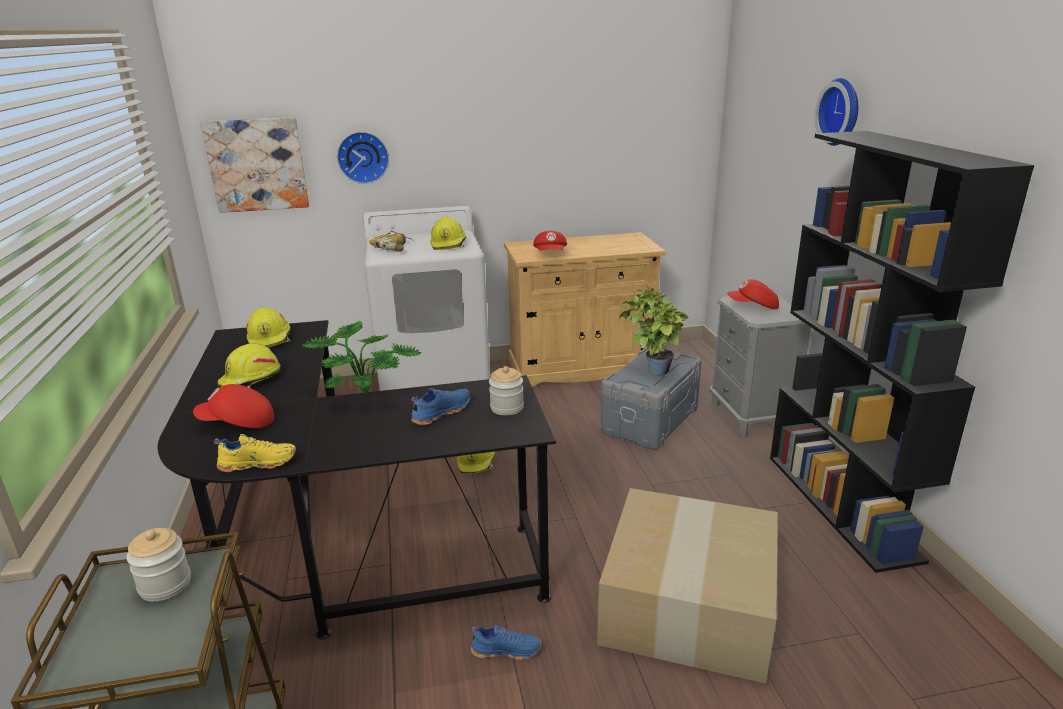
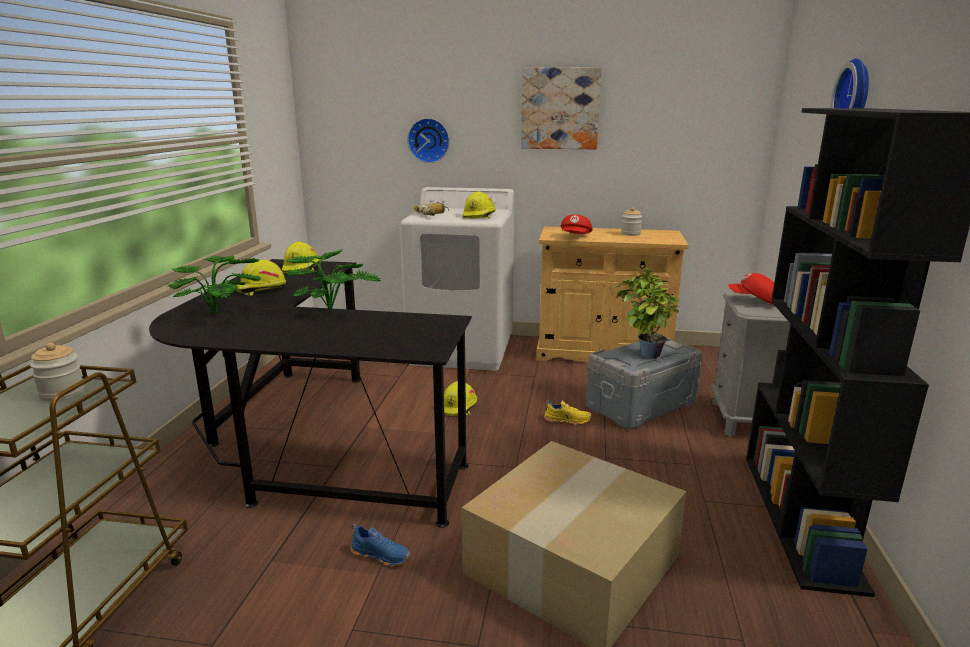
camera: 20 degrees right, 5 degrees down
red cap [193,384,274,428] -> potted plant [168,256,261,314]
picture [201,117,309,213] -> picture moved to [521,67,602,149]
yellow shoe [214,434,296,472] -> yellow shoe moved to [544,400,592,425]
blue shoe [411,388,470,425] -> none
jar [489,366,524,416] -> jar moved to [621,207,642,236]

